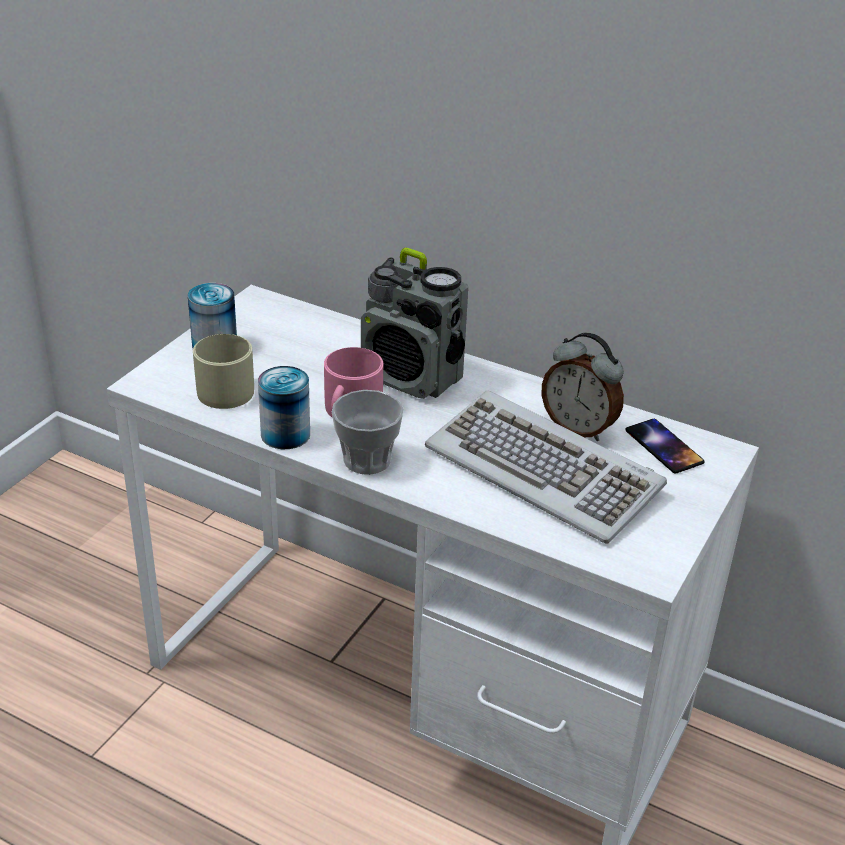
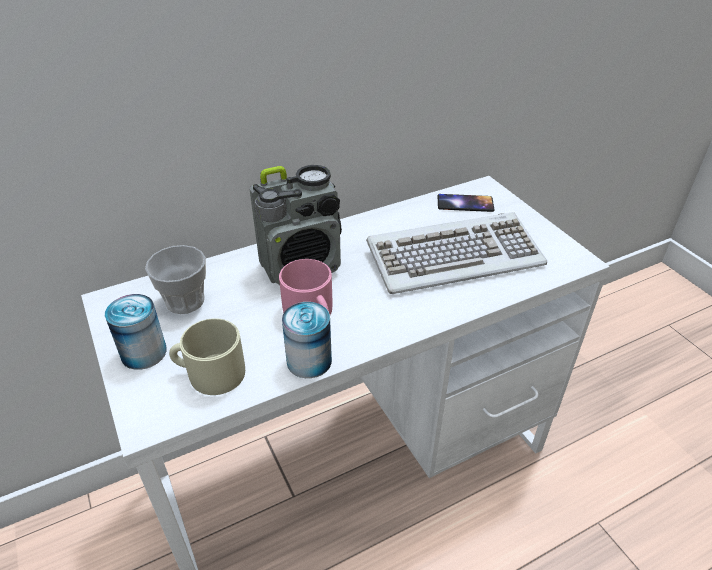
camera: 55 degrees left, 5 degrees up
cup [332,390,404,475] -> cup moved to [145,245,206,314]
alarm clock [542,333,624,441] -> none

